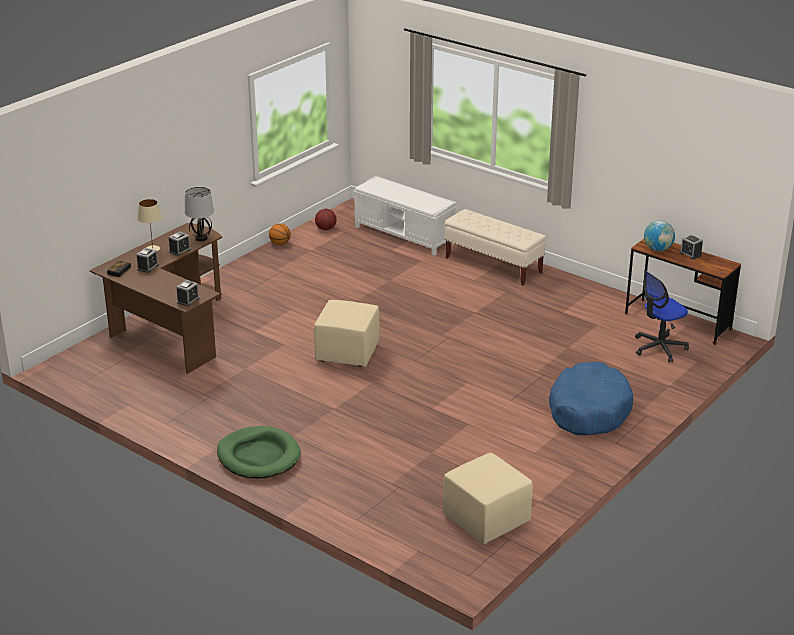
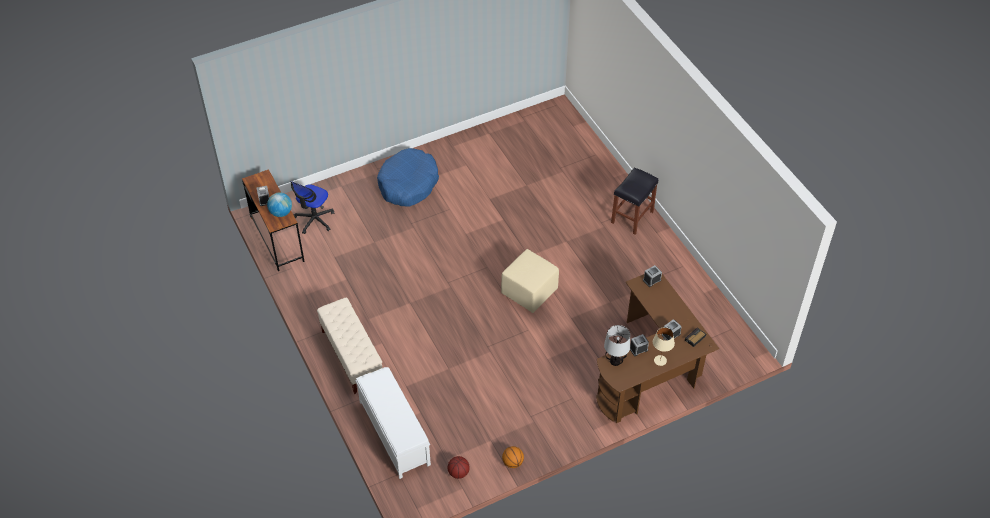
camera: 155 degrees left, 20 degrees up
green dog bed [217,426,301,479] -> black stool [611,167,658,235]
beige ottoman [443,453,533,544] -> none
office chair [635,270,689,362] -> office chair turned 120 degrees clockwise [290,181,334,234]

